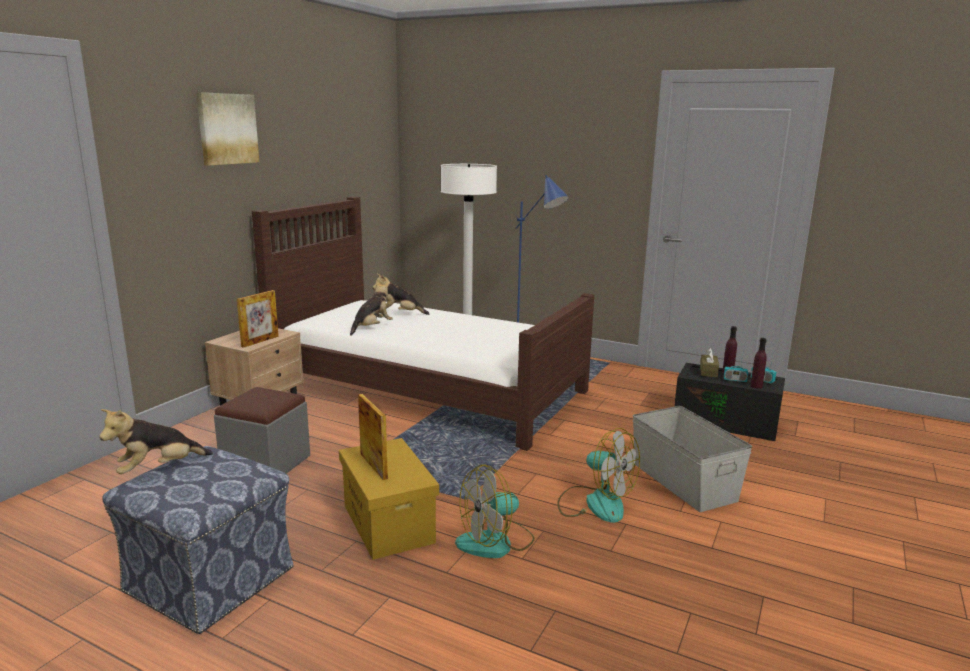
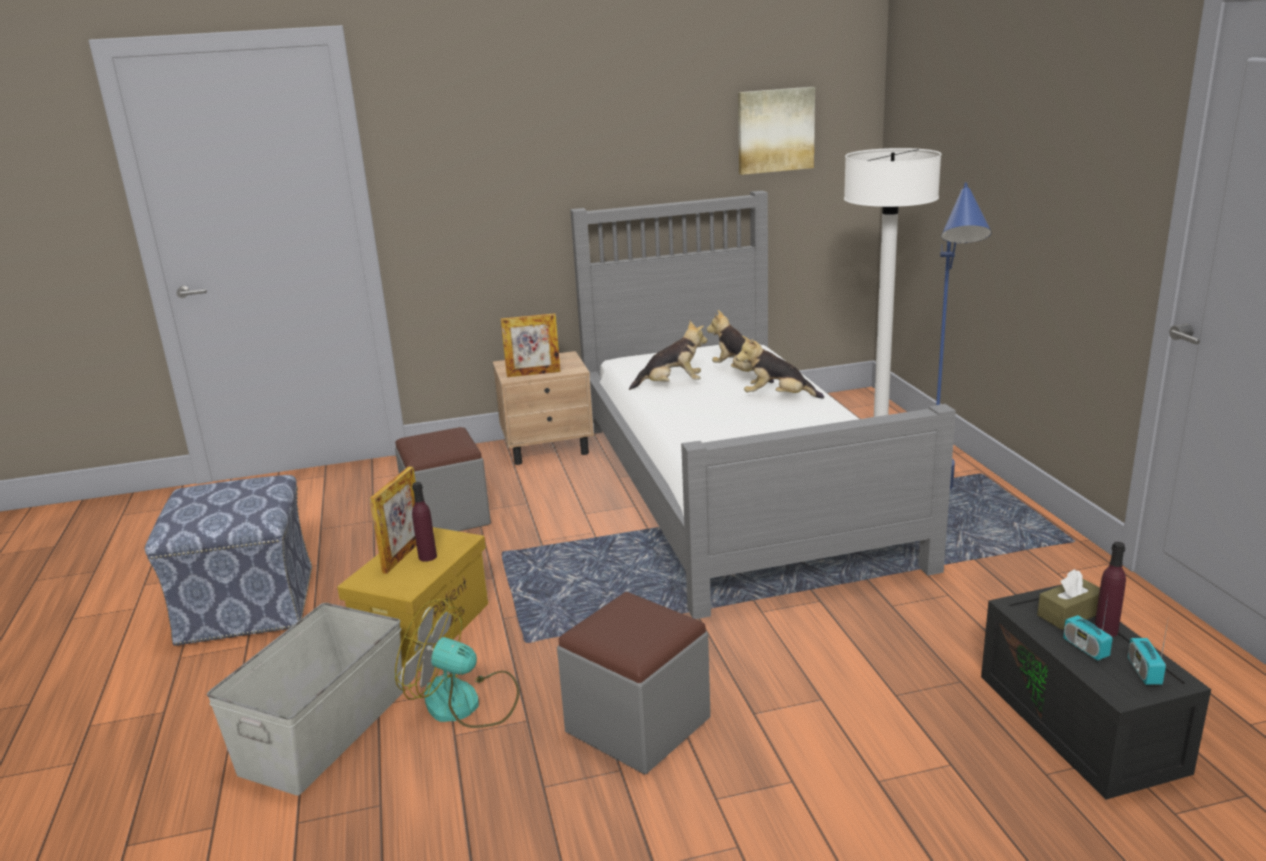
camera: 50 degrees right, 5 degrees up
plush toy [99,409,213,474] -> plush toy moved to [736,336,824,399]
picture [196,92,259,166] -> picture moved to [738,87,815,175]
brown bed [252,197,594,451] -> grey bed [570,190,956,619]
fan [558,428,640,523] -> grey ottoman [557,592,711,775]
grey storage box [633,406,752,512] -> grey storage box moved to [207,603,403,796]
purple bottle [751,338,767,389] -> purple bottle moved to [412,482,437,562]

